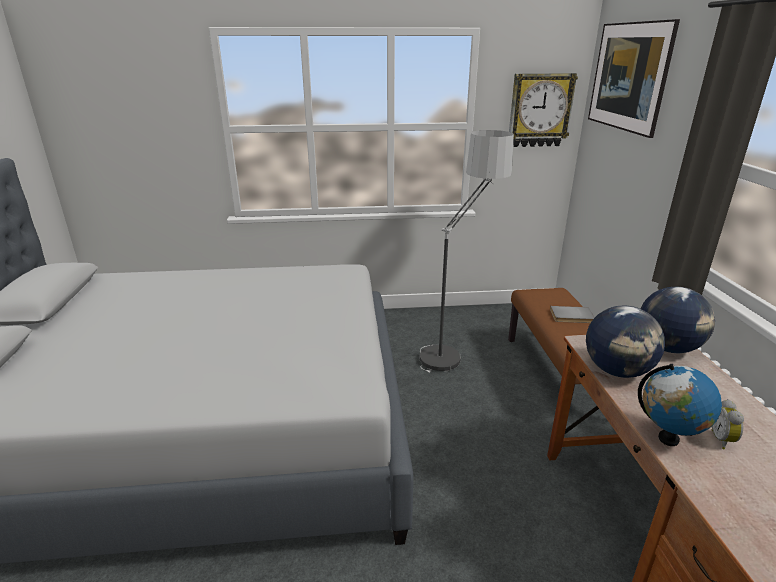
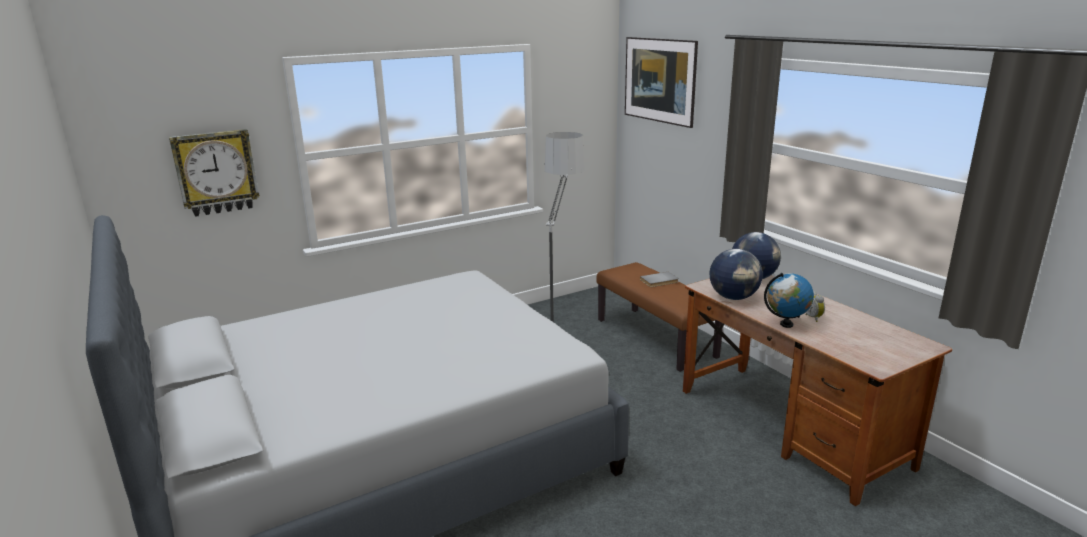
camera: 25 degrees left, 5 degrees down
wall clock [509,73,578,147] -> wall clock moved to [169,129,260,217]

